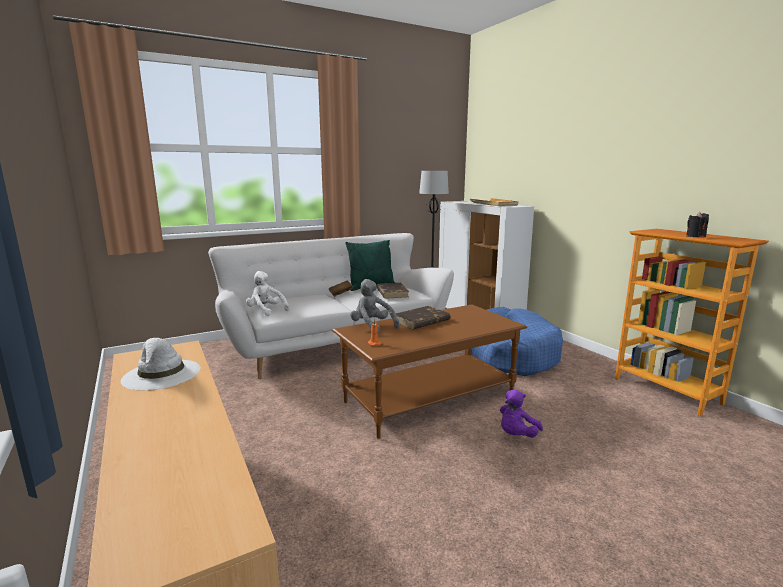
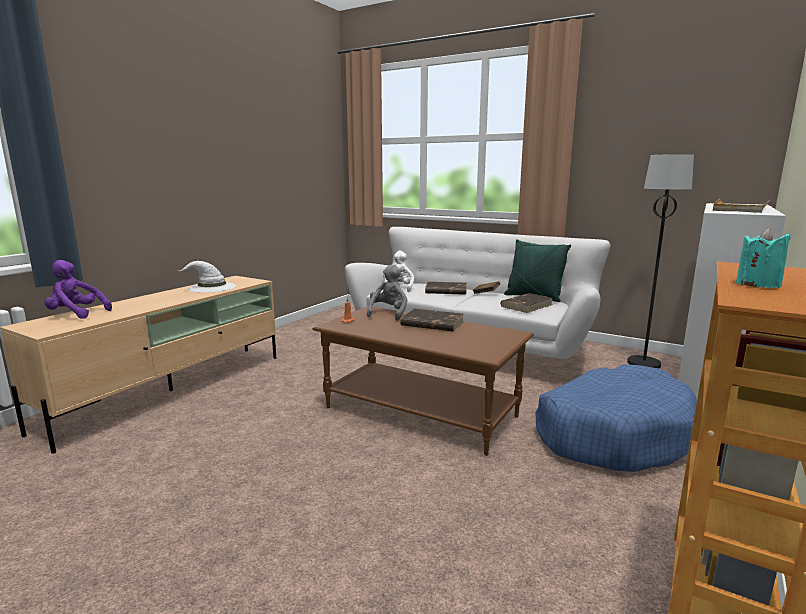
camera: 60 degrees right, 0 degrees up
purple plush toy [500,390,543,438] -> purple plush toy moved to [44,260,112,319]
black candle [686,212,709,237] -> turquoise candle [736,228,791,288]
none -> brown book [425,282,467,295]

